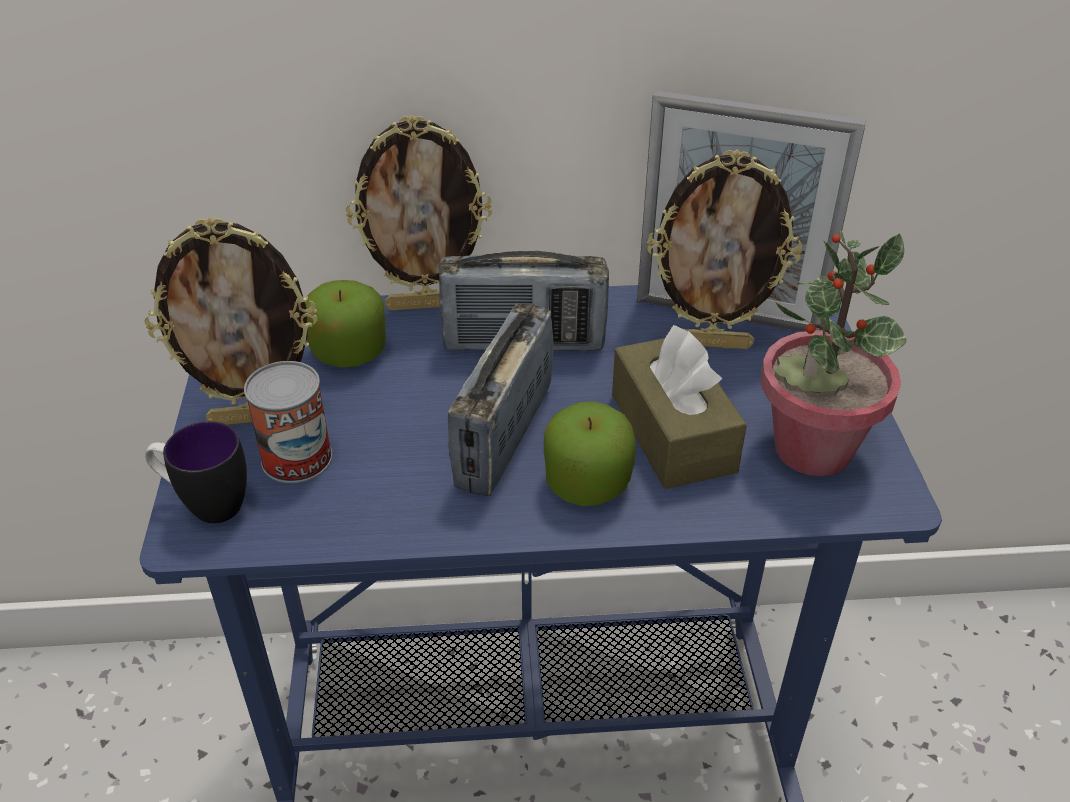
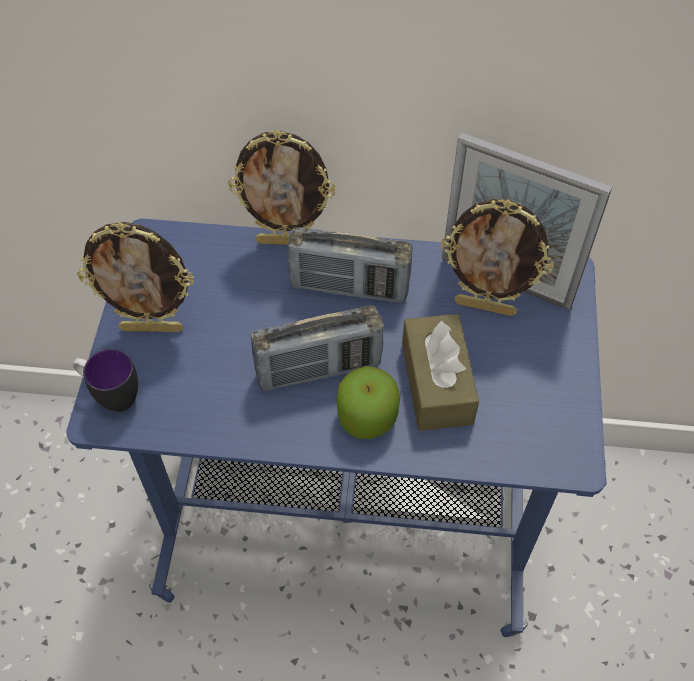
camera: 10 degrees right, 15 degrees up
can [244,361,332,483] -> none
apple [305,280,386,367] -> none
radio [448,303,554,496] -> radio turned 135 degrees counterclockwise [251,305,384,391]
potted plant [761,230,907,476] -> none

